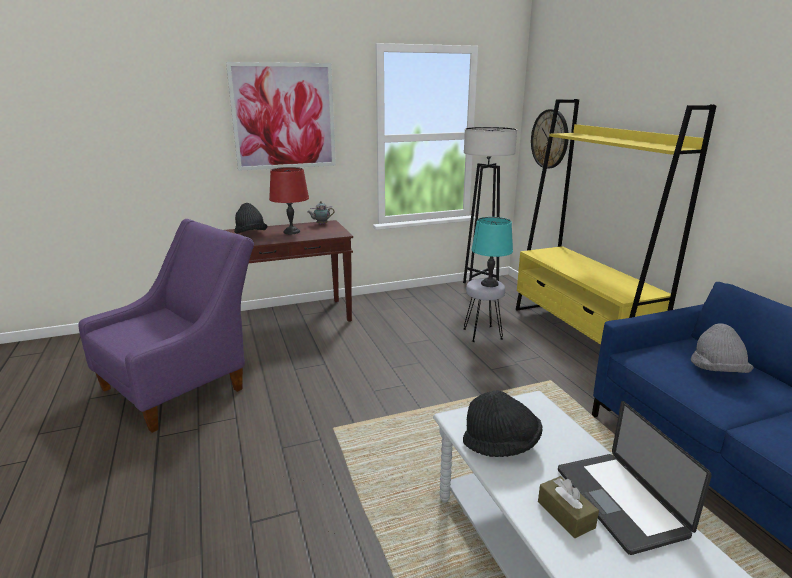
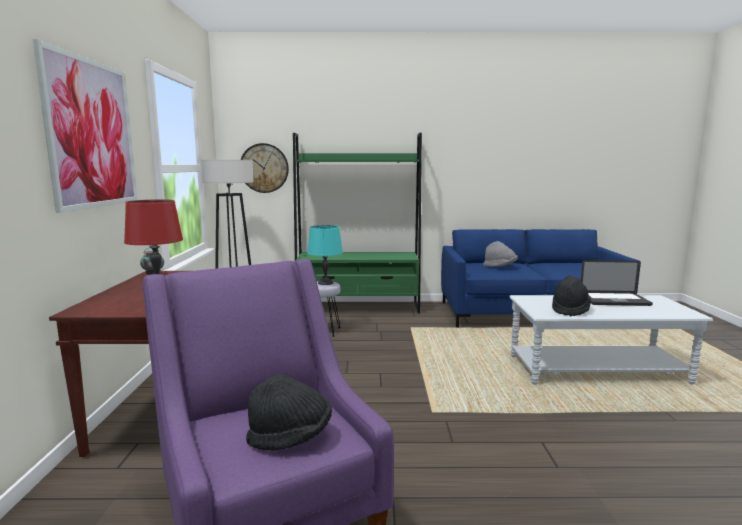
camera: 70 degrees left, 10 degrees down
black hat [234,203,267,233] -> black hat moved to [246,374,332,451]
yellow bookcase [516,99,717,345] -> green bookcase [293,133,422,314]
brown tissue box [538,476,599,538] -> none

